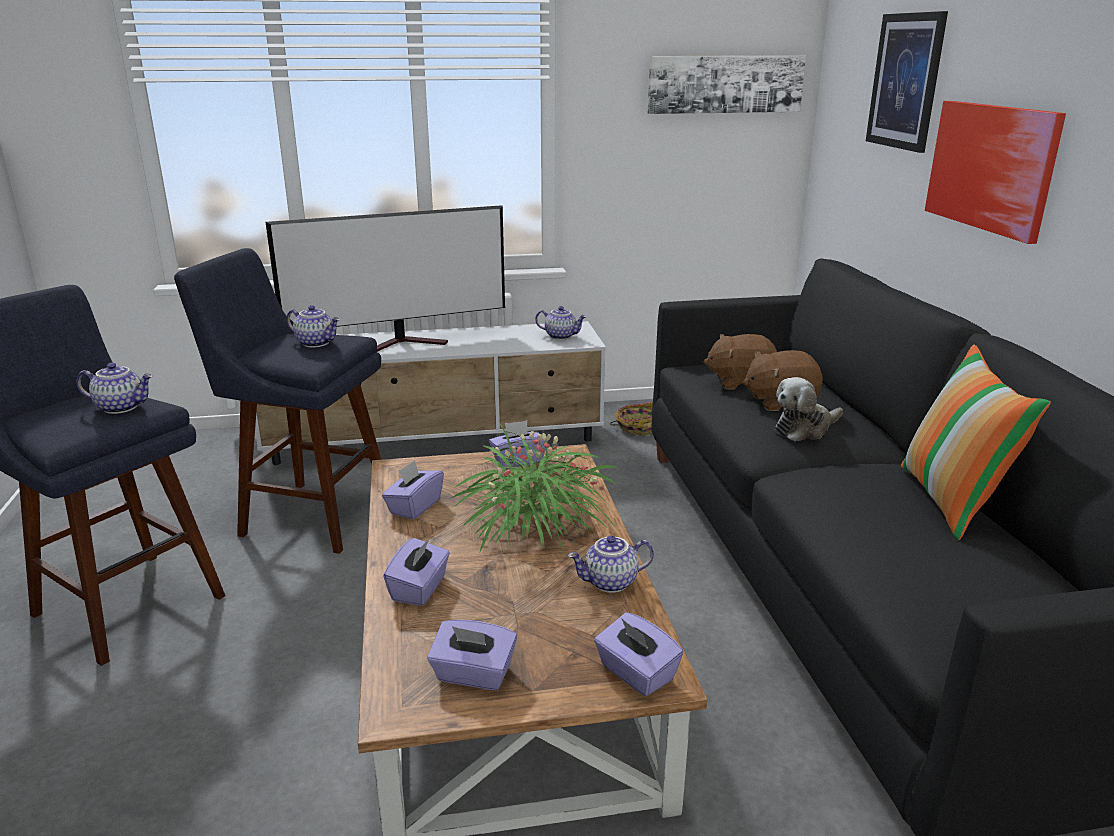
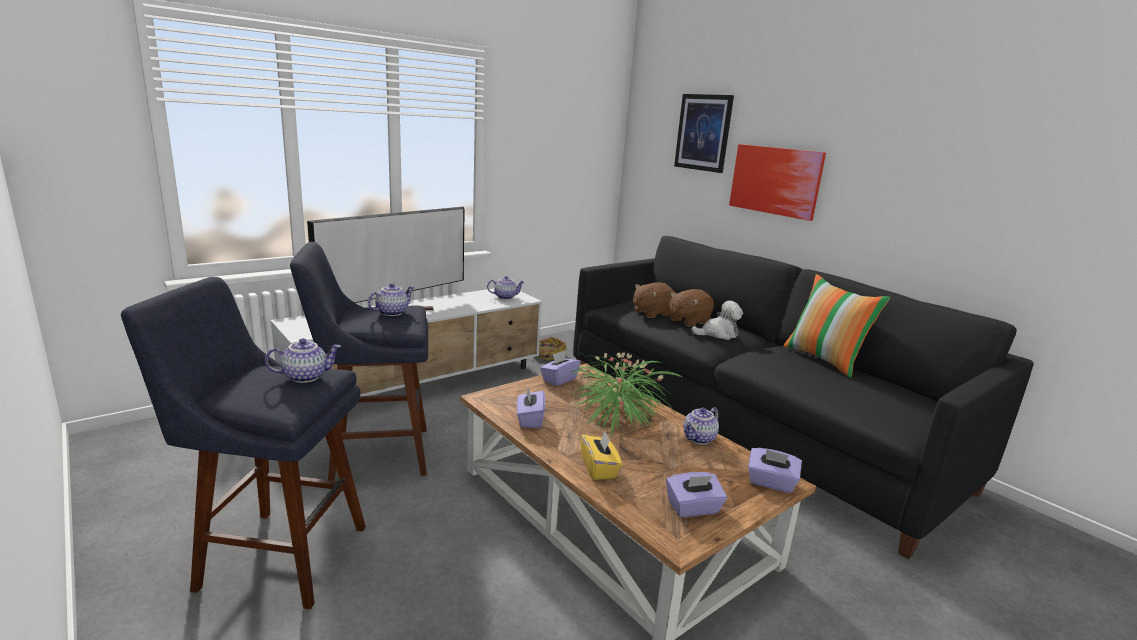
camera: 30 degrees left, 5 degrees down
teapot [287,305,340,347] -> teapot turned 45 degrees counterclockwise [368,283,414,316]
purple tissue box [383,538,450,606] -> yellow tissue box [581,431,622,480]
picture [648,55,806,114] -> none
plush toy [775,377,843,441] -> plush toy turned 135 degrees counterclockwise [691,301,743,340]

